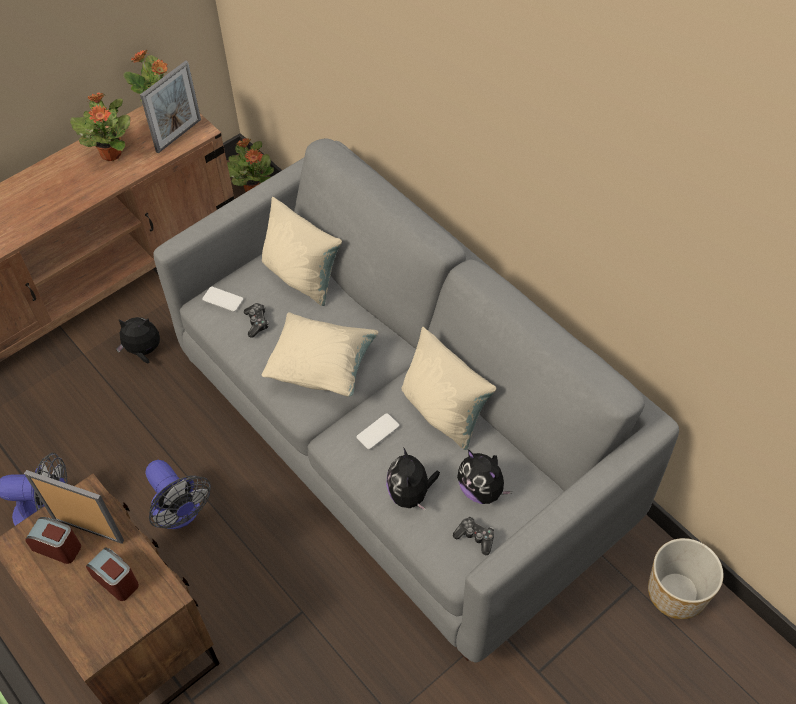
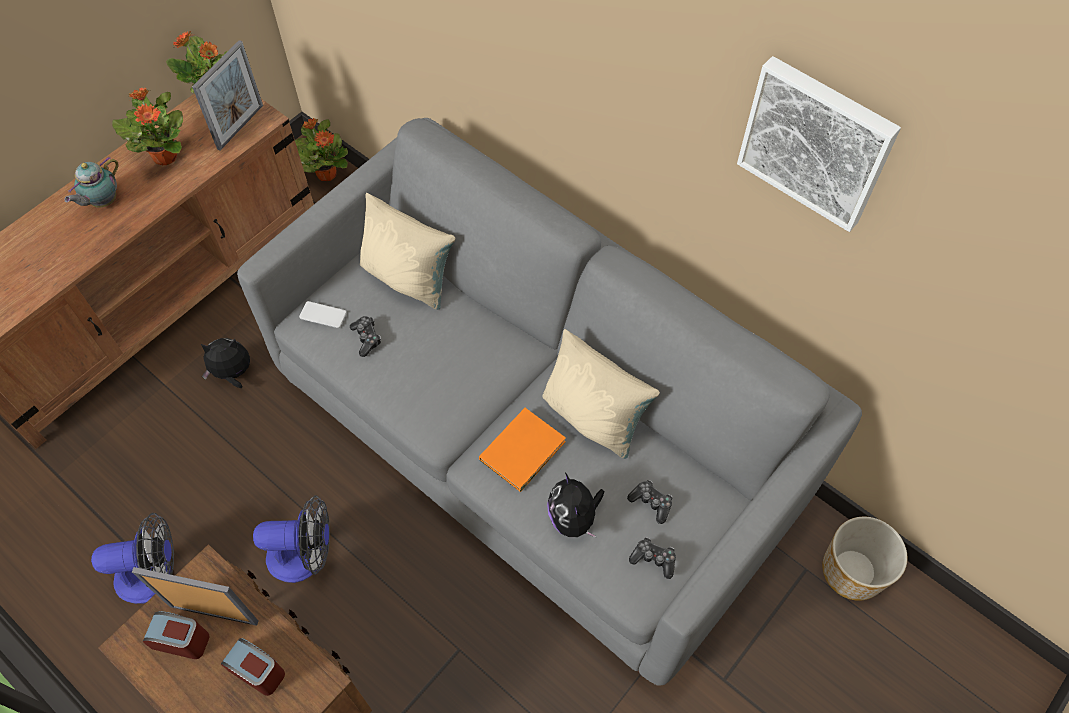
camera: 10 degrees left, 5 degrees up
fan [145,460,211,529] -> fan turned 45 degrees counterclockwise [253,495,330,583]
beige pillow [262,312,379,397] -> none
phone [357,413,399,449] -> orange book [479,408,566,492]
plush toy [457,449,512,504] -> game controller [627,480,672,524]
none -> teapot [64,156,119,208]
none -> picture [737,56,901,232]

